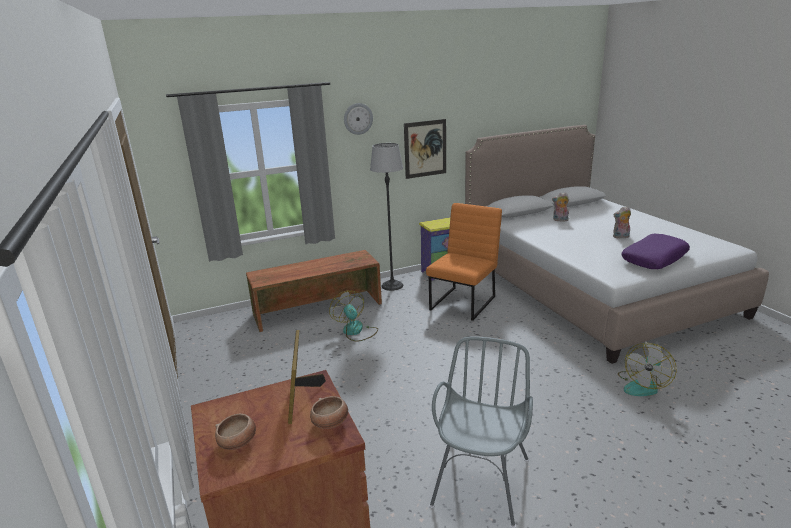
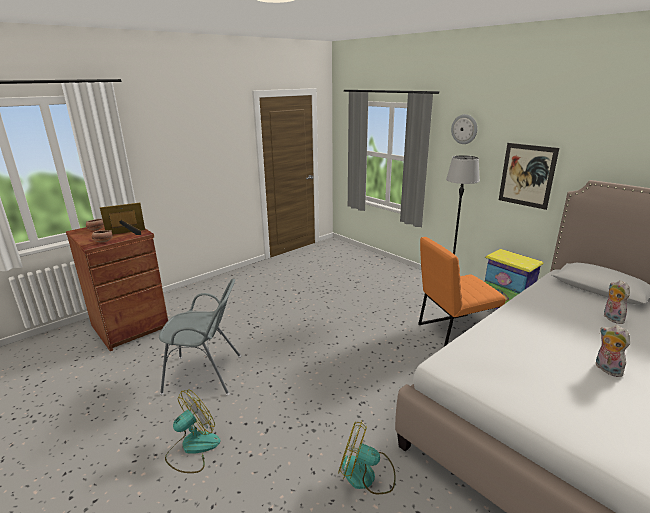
camera: 70 degrees right, 0 degrees up
brown bench [246,250,382,332] -> none
fan [329,290,378,342] -> fan moved to [165,390,220,473]
orange chair [426,203,502,321] -> orange chair turned 150 degrees clockwise [418,237,506,347]
purple pillow [621,234,690,269] -> none

